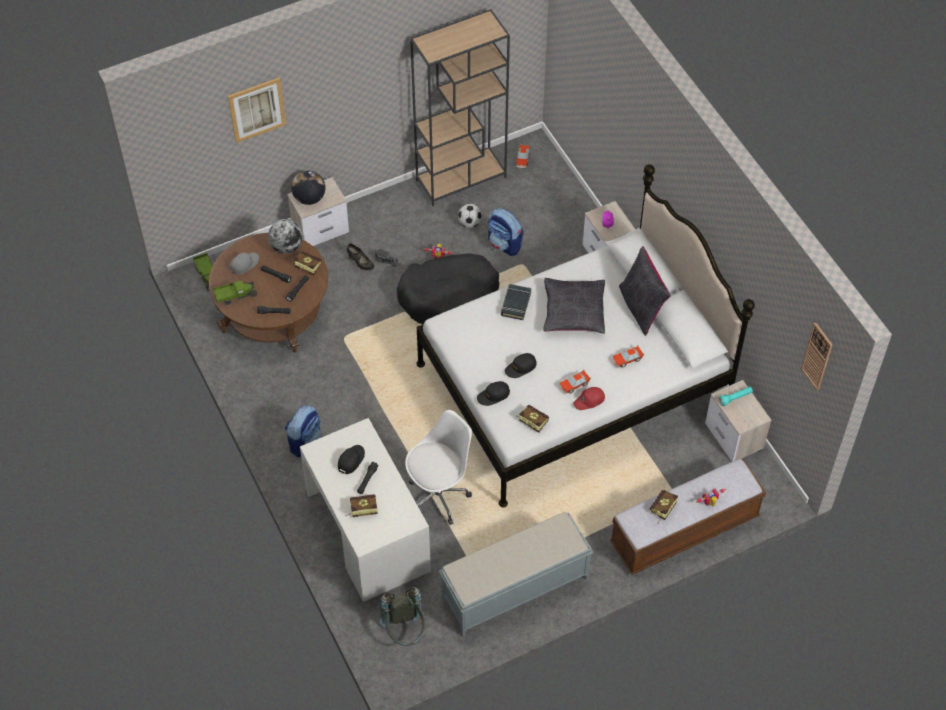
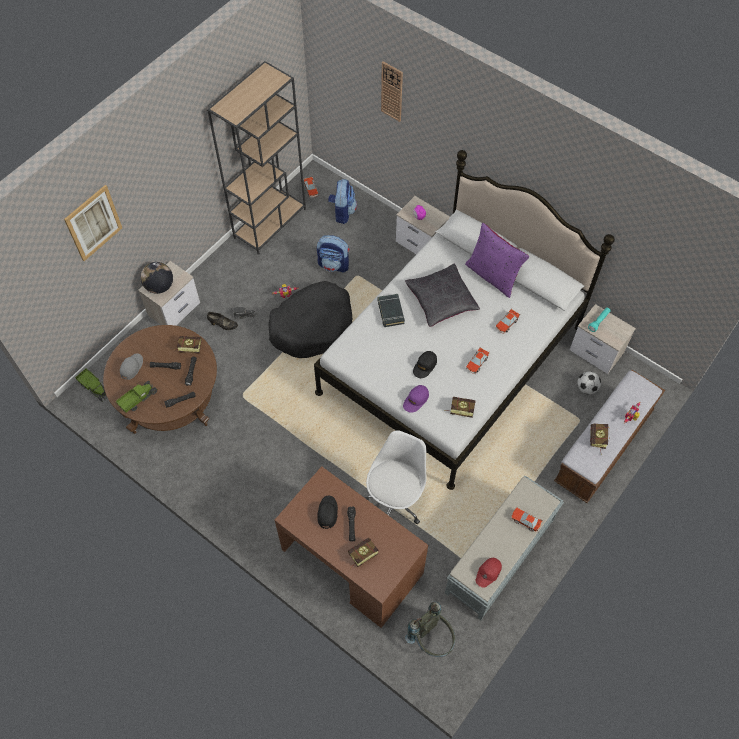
camera: 25 degrees left, 5 degrees up
globe [268,219,303,254] -> none
backpack [285,406,322,457] -> backpack moved to [328,179,357,224]
white desk [300,418,431,602] -> brown desk [275,466,428,628]
football [458,204,482,228] -> football moved to [577,371,601,395]
black cap [477,381,510,406] -> purple cap [403,385,429,413]
red cap [573,387,605,410] -> red cap moved to [476,558,502,588]
black pillow [619,246,671,336] -> purple pillow [465,223,529,298]
wall clock [801,322,833,390] -> wall clock moved to [381,61,403,122]
none -> toy car [511,508,543,532]

